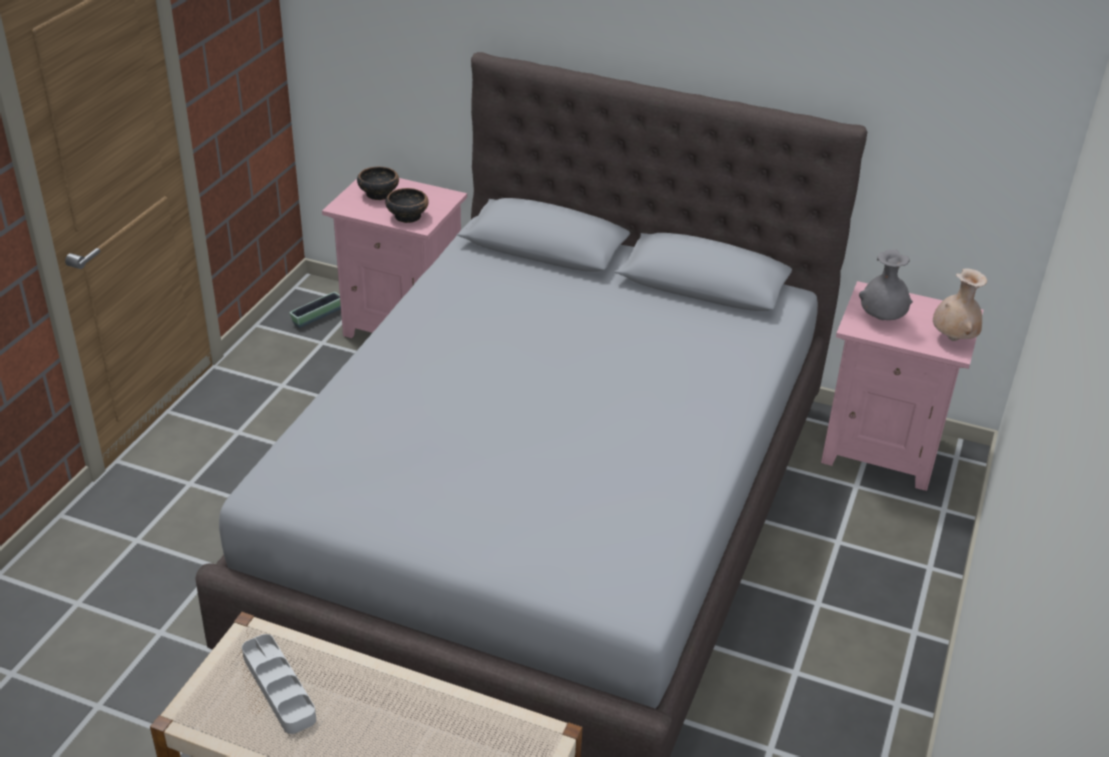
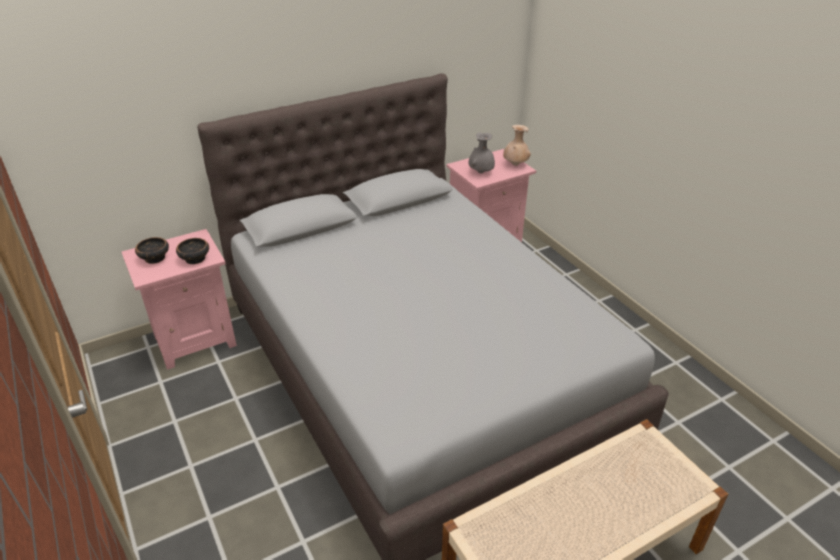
camera: 50 degrees left, 0 degrees up
grey tray [242,634,316,734] -> none
planter [290,292,341,328] -> none

